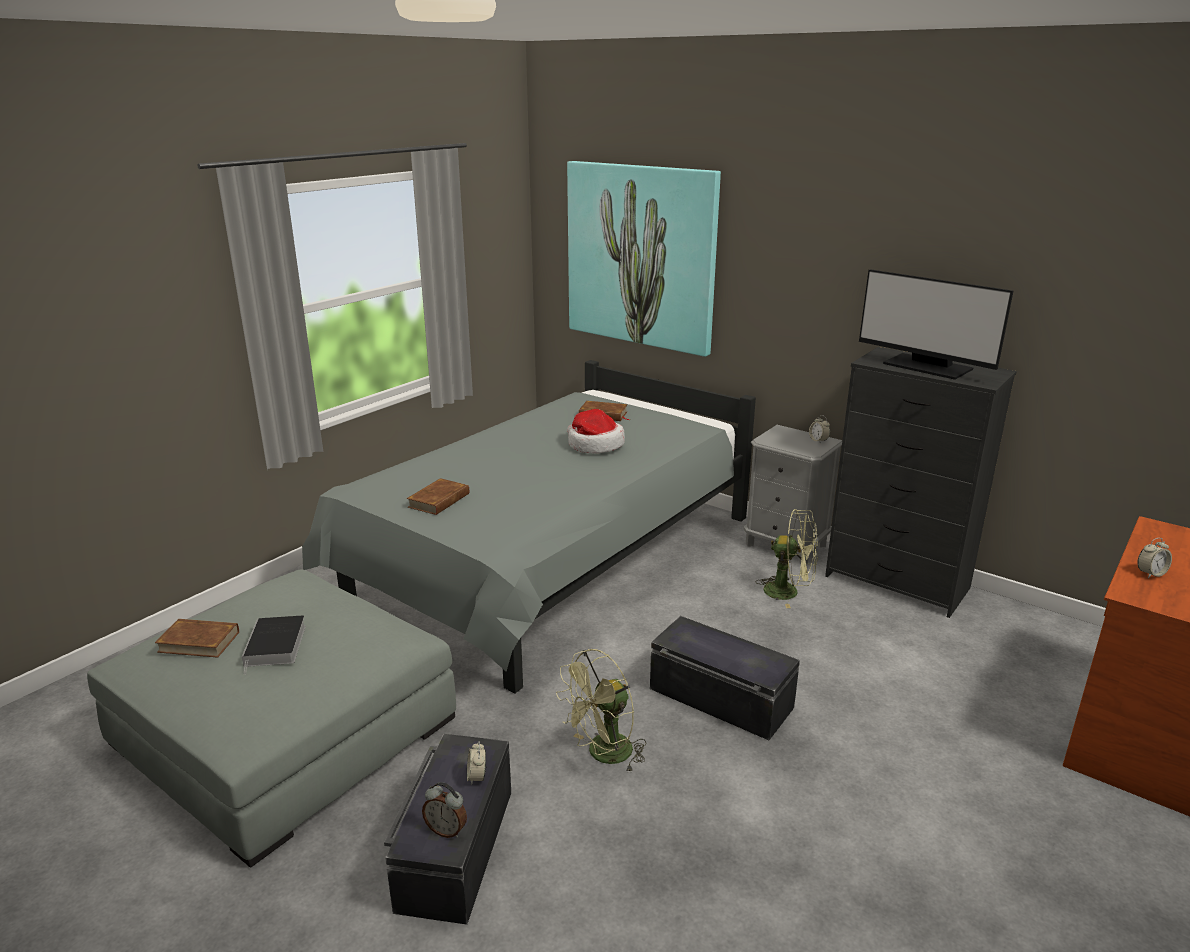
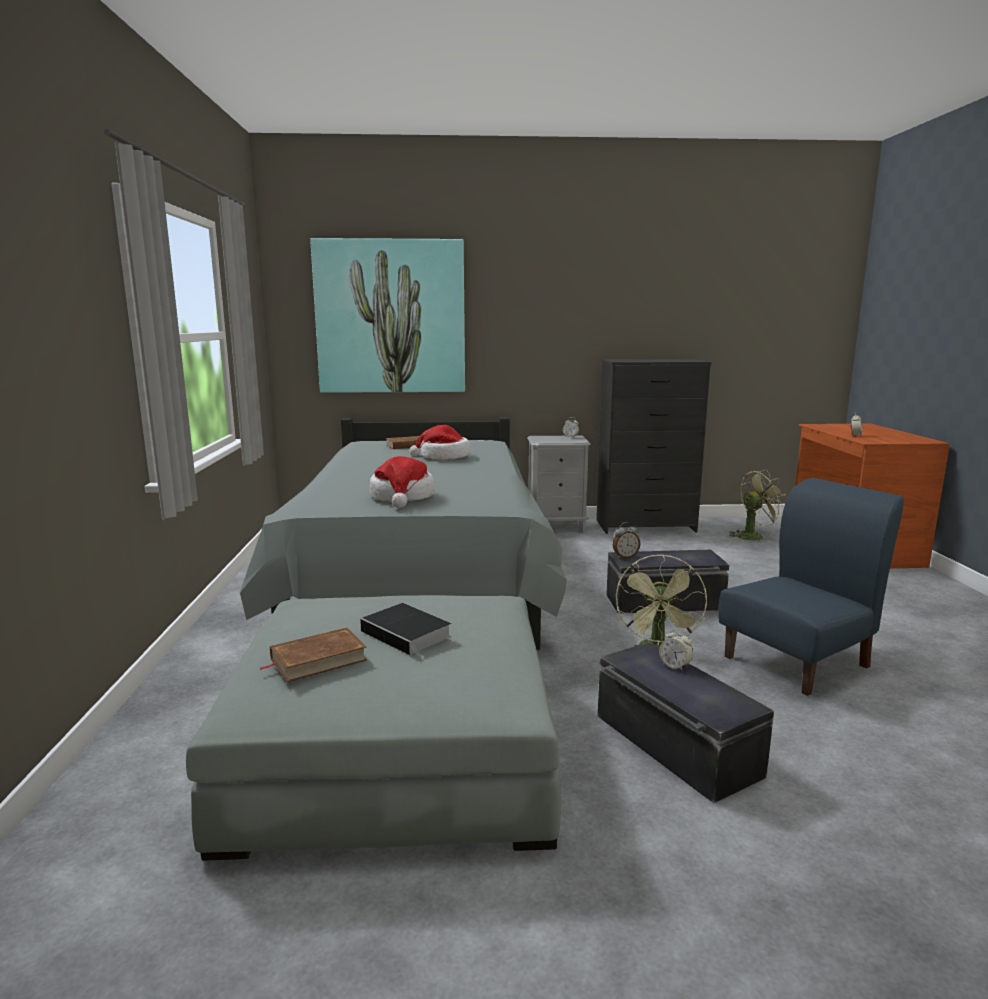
camera: 40 degrees left, 10 degrees down
brown book [407,478,469,515] -> hat [370,456,435,508]
alarm clock [422,782,467,838] -> alarm clock moved to [613,522,640,558]
green fan [755,509,818,608] -> green fan moved to [728,470,786,542]
monitor [859,269,1013,380] -> none
none -> blue chair [718,478,904,696]

